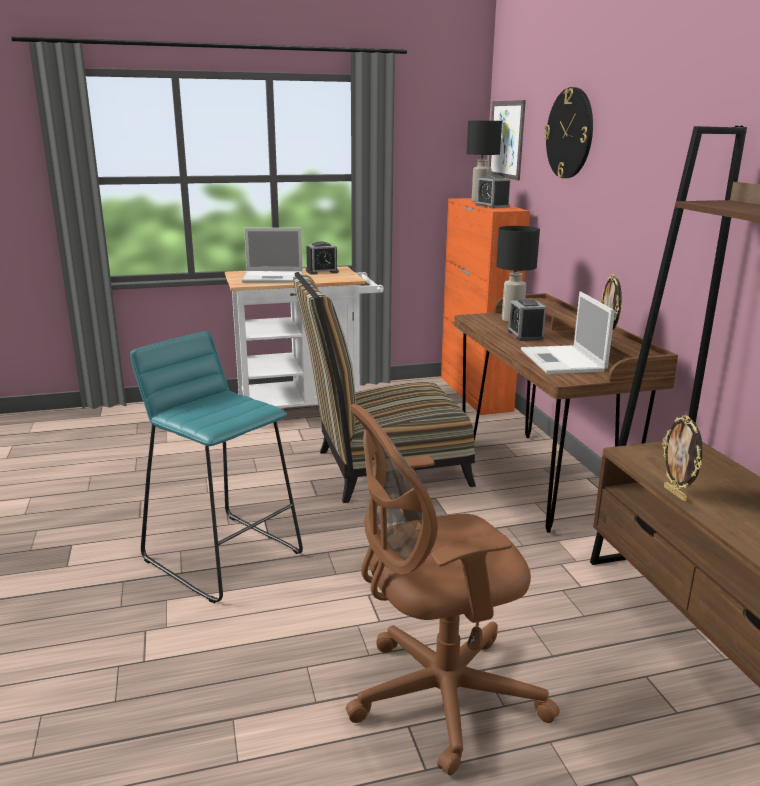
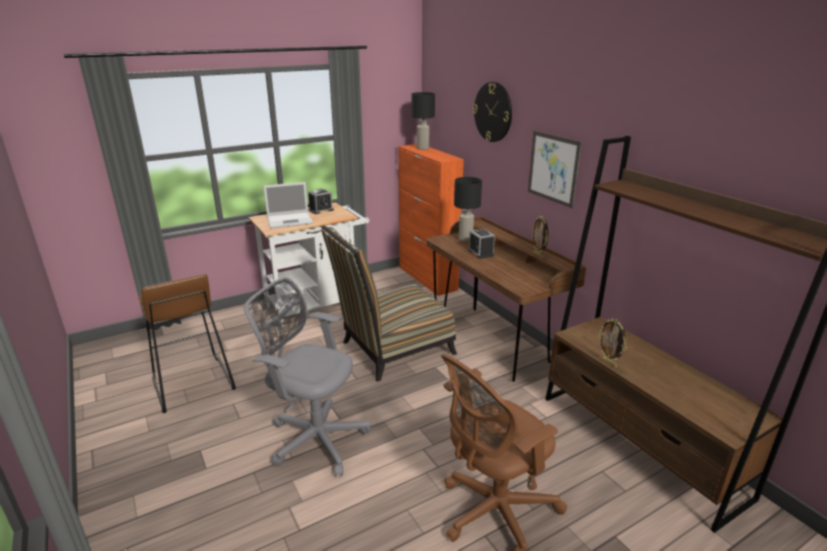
camera: 15 degrees left, 5 degrees up
turquoise stool [130,331,303,604] -> grey office chair [244,277,371,476]
alarm clock [476,175,511,208] -> none
picture [489,100,526,180] -> picture moved to [528,130,582,208]
laptop [521,292,615,374] -> none
none -> brown stool [138,274,236,413]

